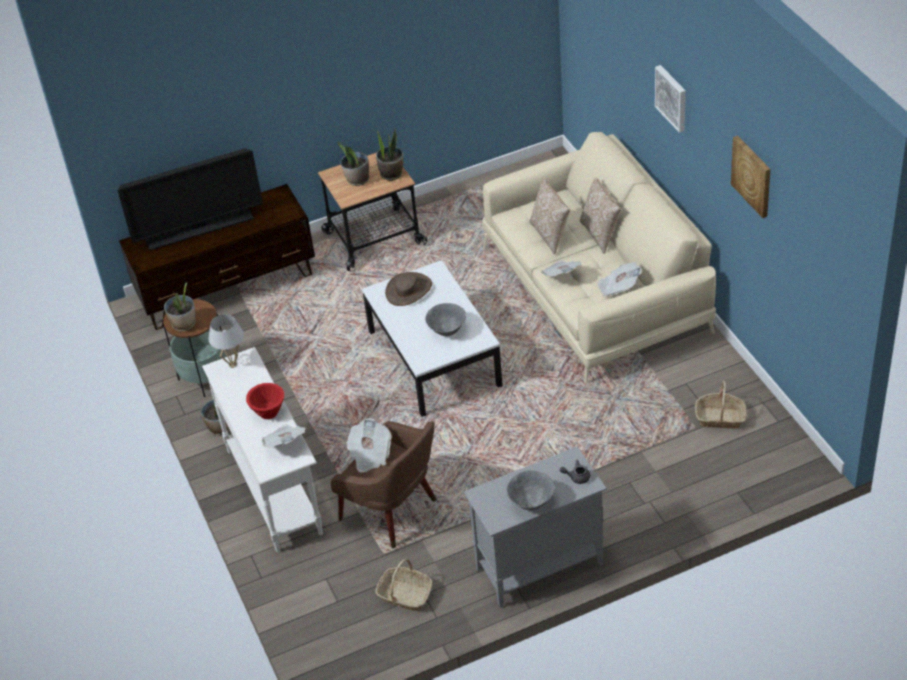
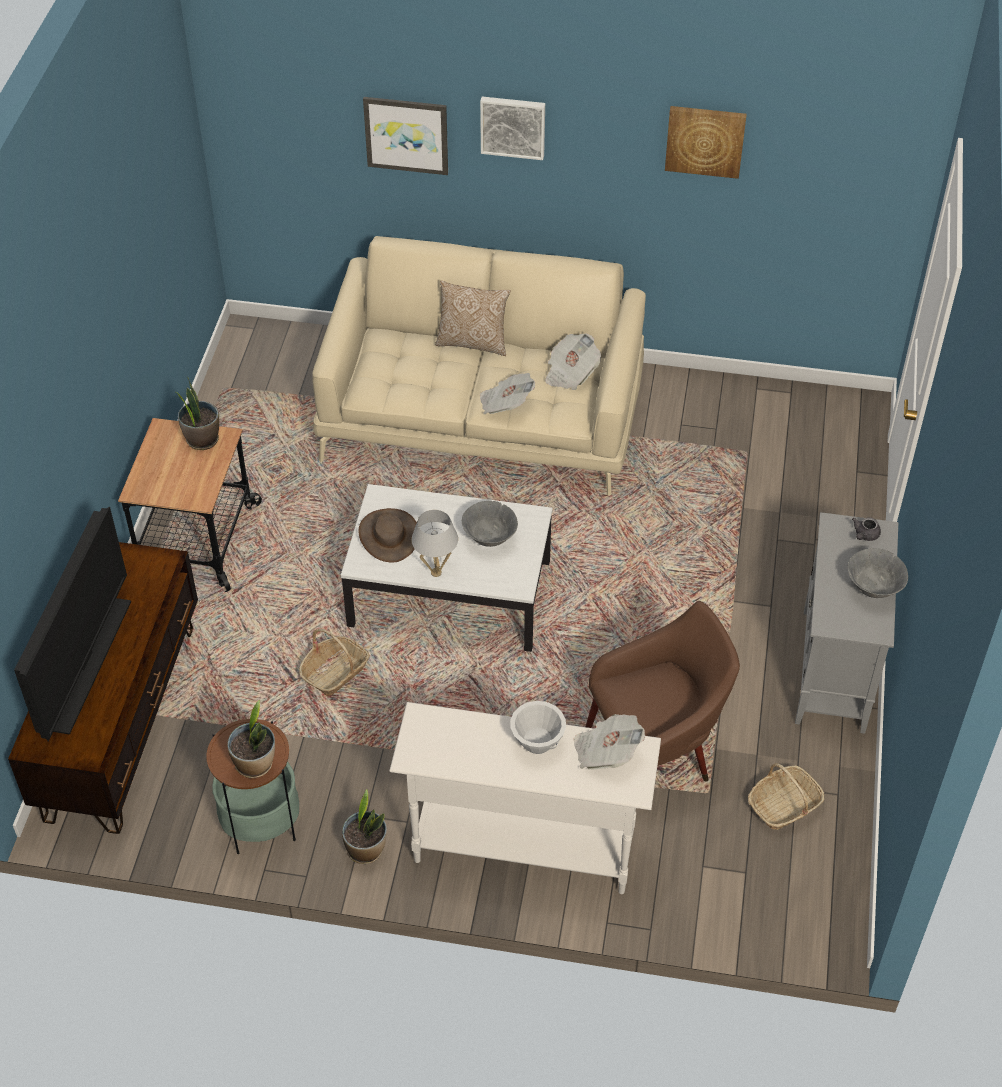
camera: 60 degrees left, 5 degrees up
white table lamp [209,314,244,368] -> white table lamp moved to [411,510,458,577]
red bowl [246,383,284,419] -> white bowl [510,701,566,754]
potted plant [338,142,369,186] -> none
newspaper [346,418,392,473] -> none
pillow [530,179,570,255] -> none
basket [695,380,747,428] -> basket moved to [299,629,370,696]
none -> picture [363,97,448,175]

